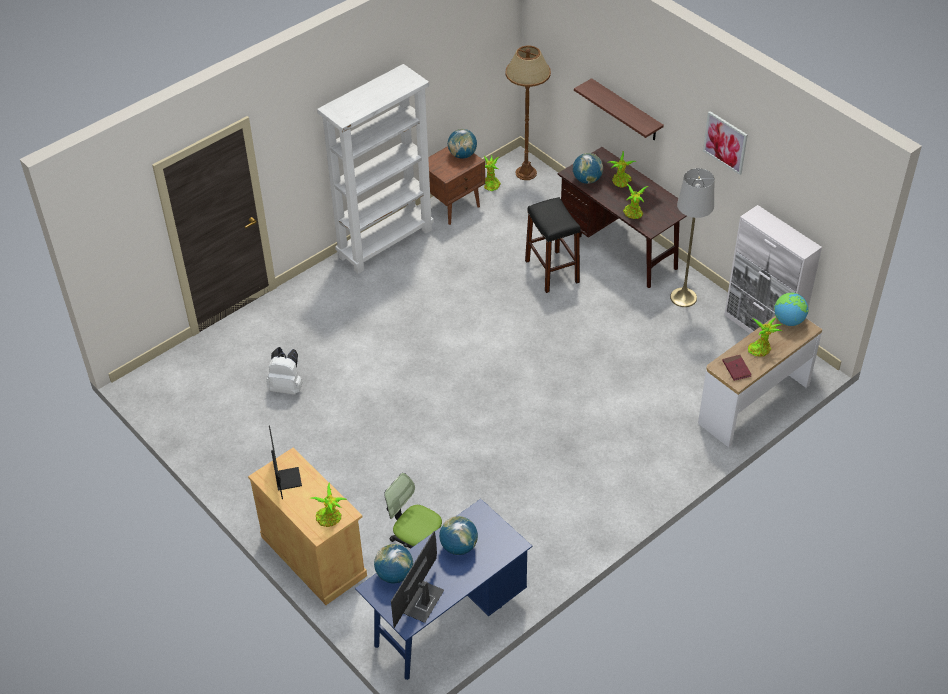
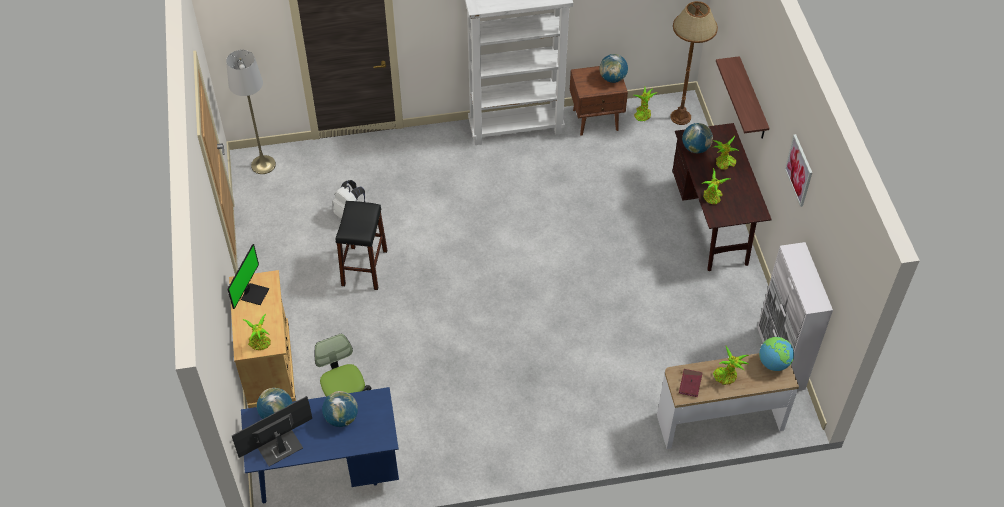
camera: 30 degrees right, 5 degrees up
black stool [525,197,581,293] -> black stool moved to [336,201,387,290]
grey floor lamp [670,168,714,307] -> grey floor lamp moved to [226,50,276,174]

